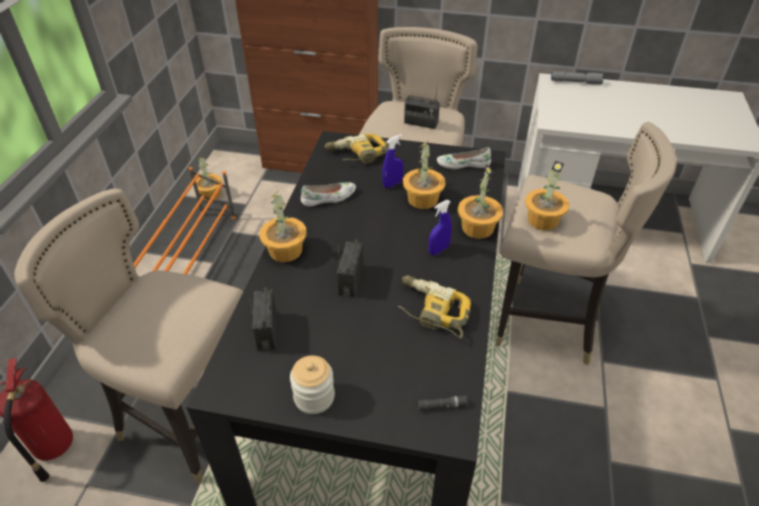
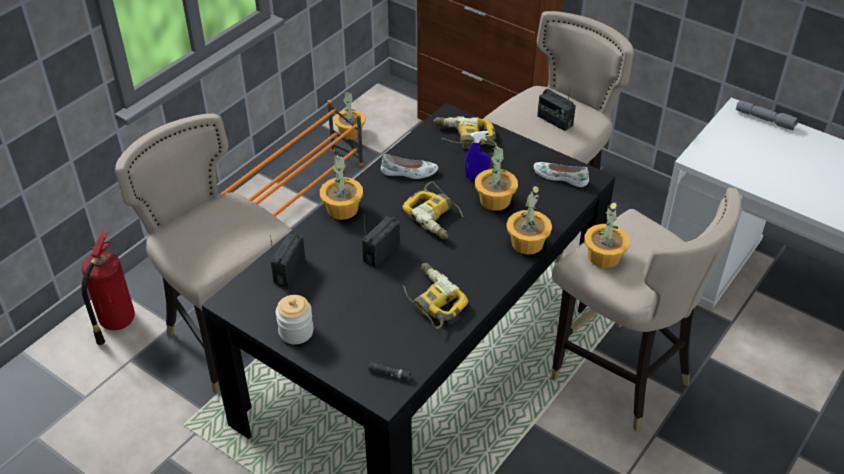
camera: 25 degrees right, 0 degrees up
blue spray bottle [429,200,452,255] -> none
none -> power drill [403,181,463,239]

